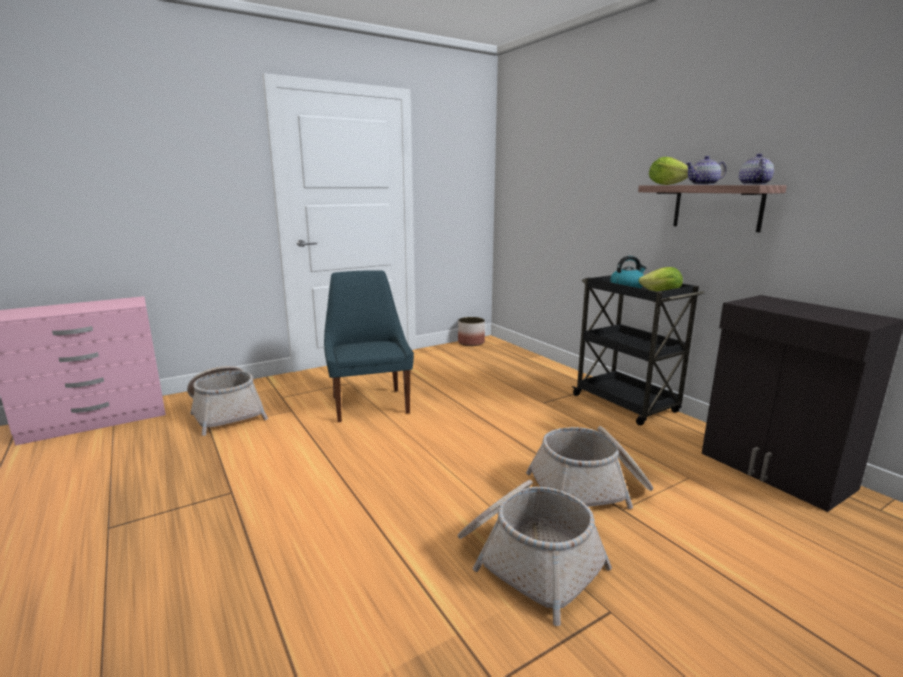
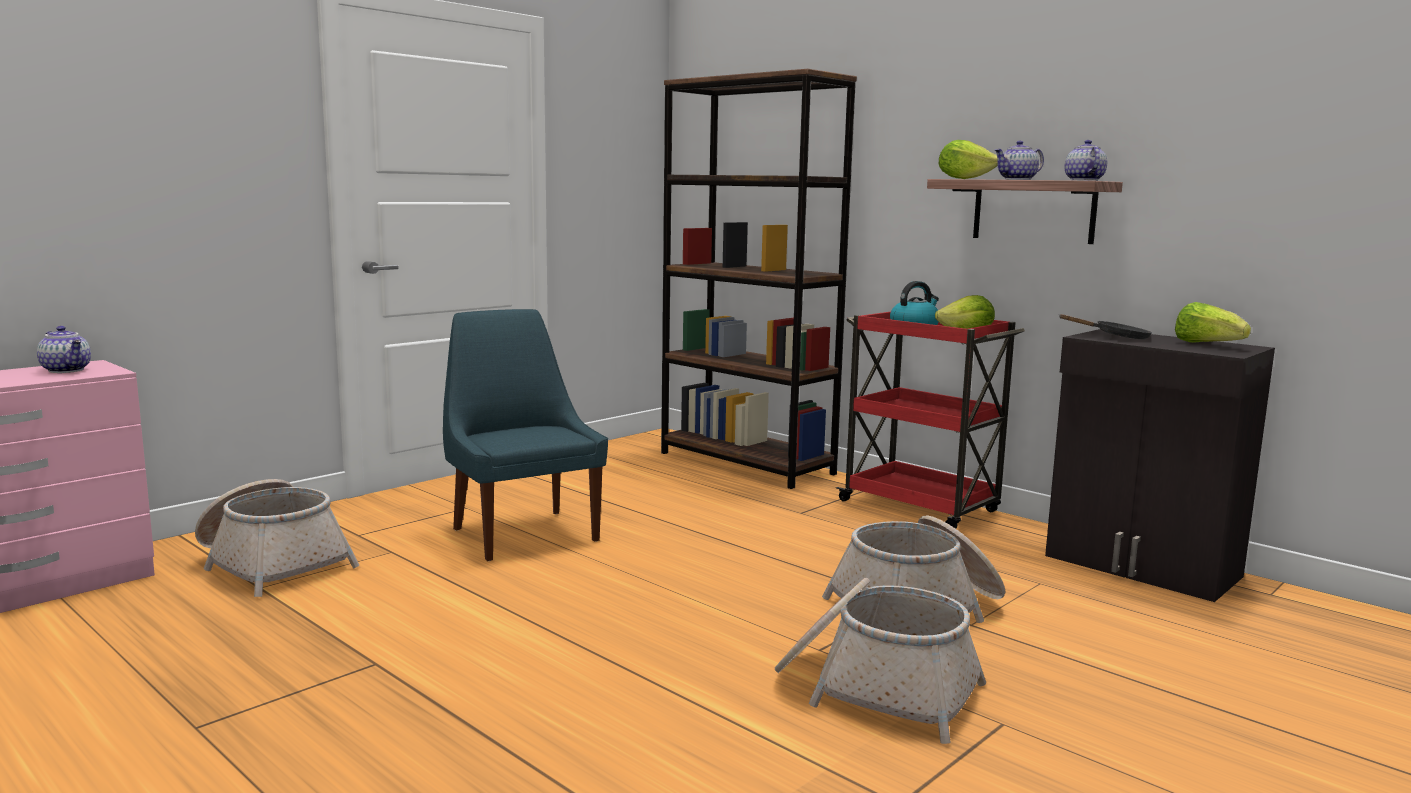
camera: 15 degrees left, 5 degrees down
planter [458,317,485,346] -> none
black cart [572,275,704,426] -> red cart [836,312,1025,528]
none -> teapot [37,326,91,373]
none -> brown bookcase [661,69,857,489]
none -> black frying pan [1060,314,1152,339]
none -> lettuce [1175,302,1251,343]

